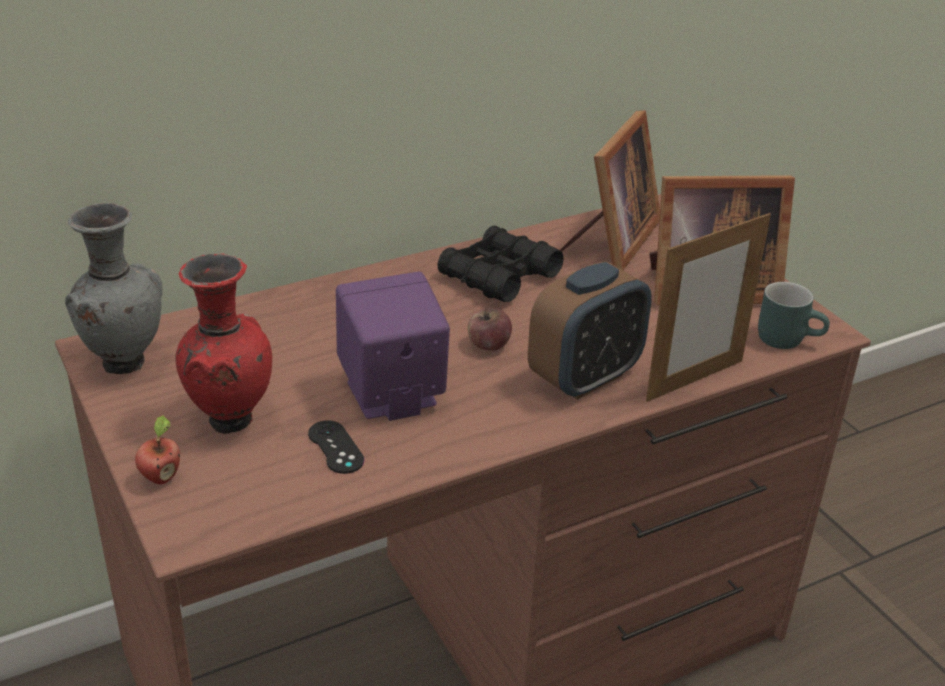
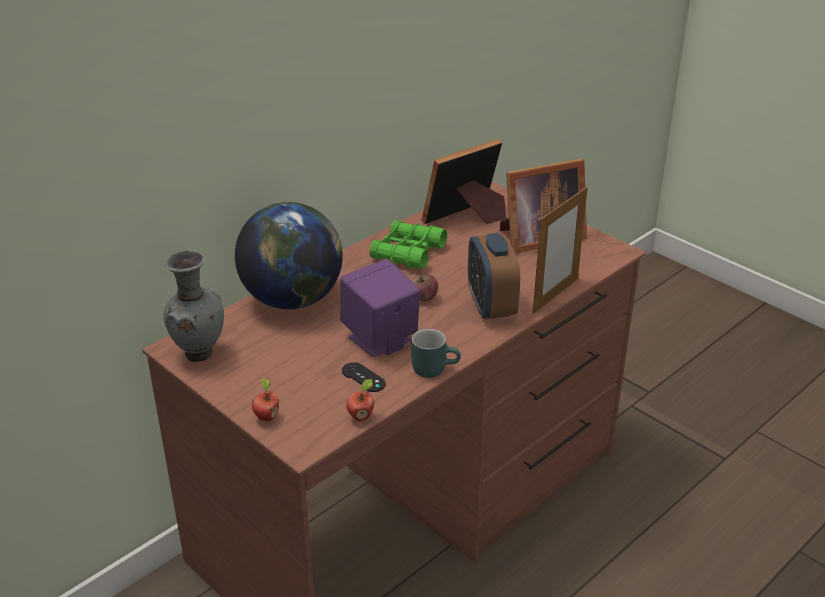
camera: 15 degrees left, 0 degrees up
red vase [176,254,272,434] -> none
black binoculars [437,226,564,302] -> green binoculars [369,220,447,269]
alarm clock [528,261,652,400] -> alarm clock turned 135 degrees clockwise [468,233,520,319]
picture frame [560,110,660,270] -> picture frame turned 135 degrees counterclockwise [422,139,506,224]
turquoise mug [758,282,830,349] -> turquoise mug moved to [412,329,461,378]
none -> globe [235,202,343,309]
none -> apple [346,379,374,421]

